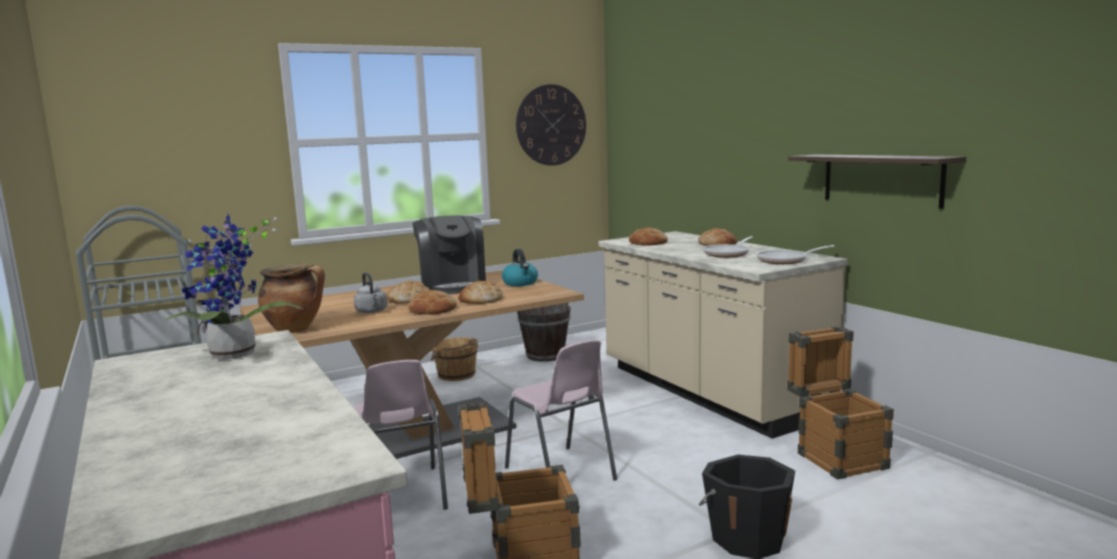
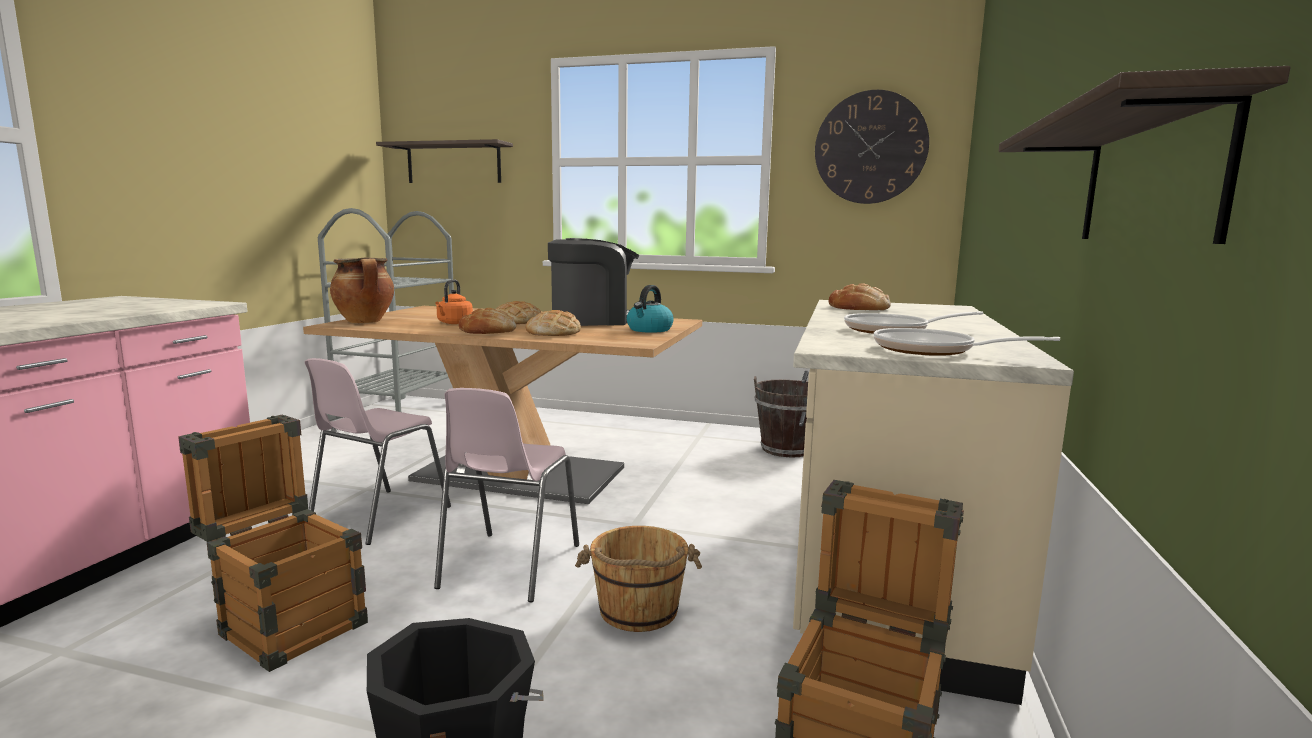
camera: 45 degrees right, 0 degrees up
potted plant [166,213,302,360] -> none
grey kettle [354,272,387,313] -> orange kettle [436,280,473,324]
coffee machine [412,215,486,294] -> coffee machine turned 135 degrees counterclockwise [548,238,639,326]
brown bucket [431,338,478,381] -> brown bucket moved to [575,526,702,632]
bread [698,228,737,246] -> none
none -> shelf [376,139,513,183]

